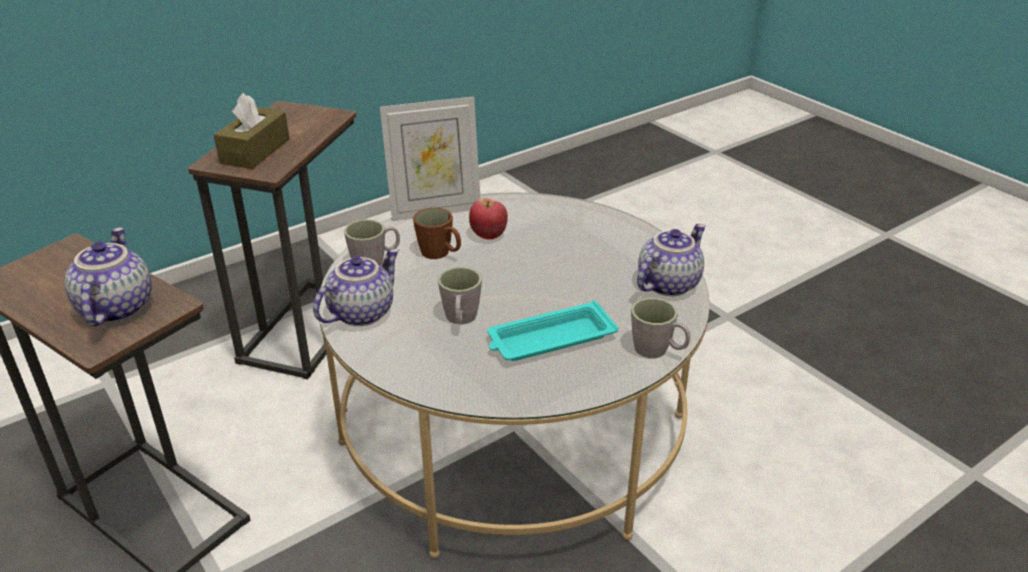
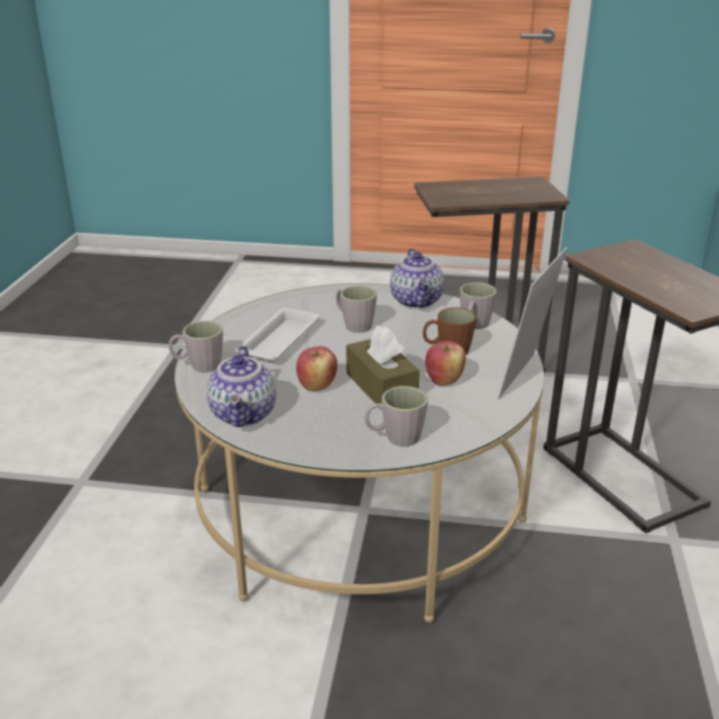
camera: 135 degrees right, 5 degrees down
teapot [65,227,152,326] -> none
brown tissue box [214,93,290,169] -> brown tissue box moved to [346,326,420,410]
turquoise tray [487,301,619,361] -> white tray [235,308,320,362]
none -> apple [296,346,337,391]
none -> grey mug [365,386,428,446]

